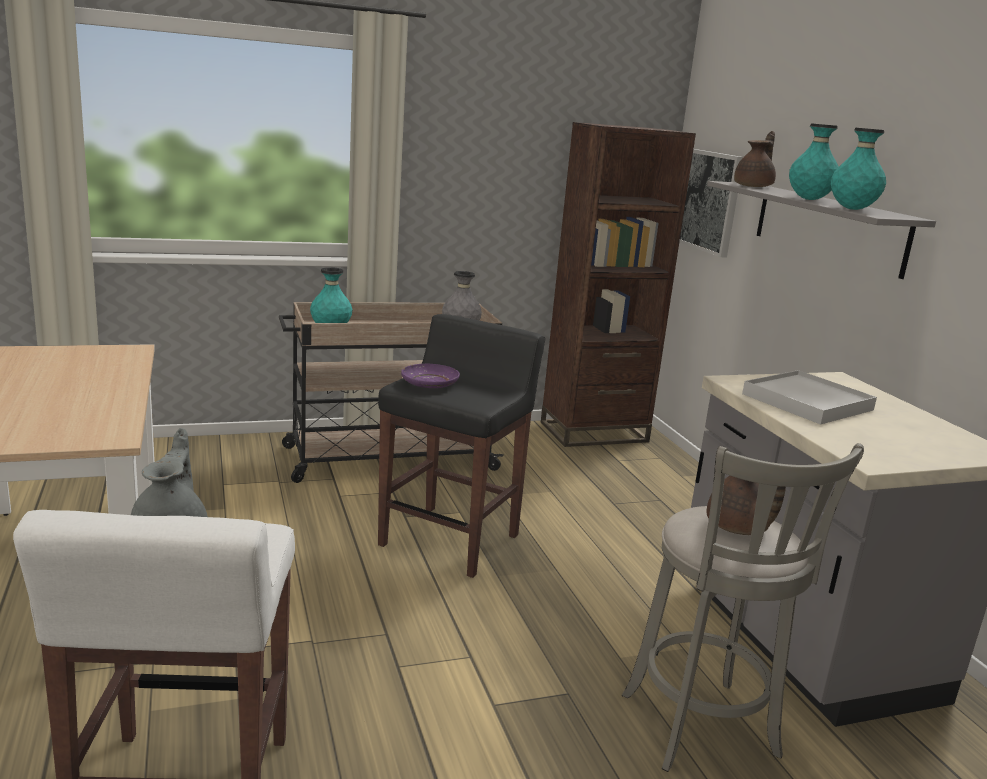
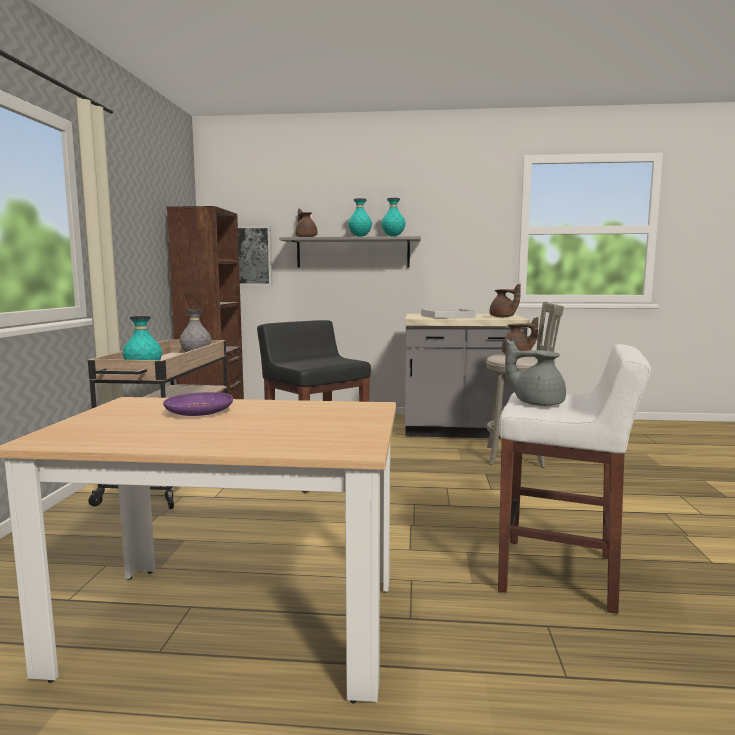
camera: 65 degrees left, 10 degrees down
purple plate [401,364,460,388] -> purple plate moved to [163,392,233,416]
none -> brown teapot [489,284,521,317]

